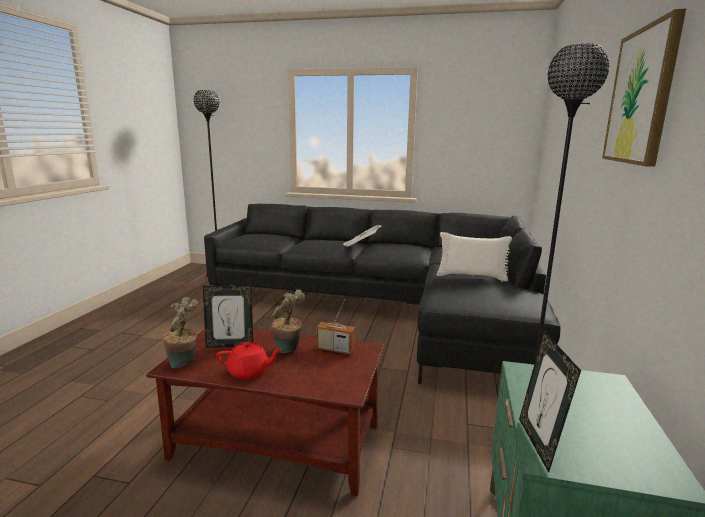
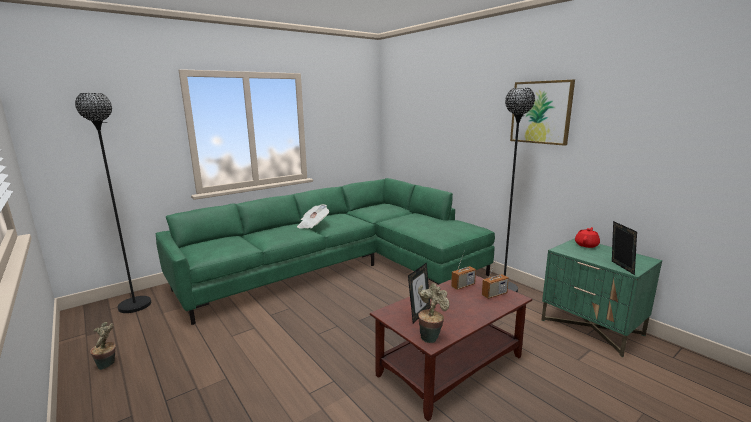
camera: 50 degrees left, 0 degrees up
black sofa [204,204,560,384] -> green sofa [156,178,495,325]
red teapot [216,342,282,379] -> red teapot moved to [575,227,600,248]
potted plant [271,289,305,353] -> potted plant moved to [90,322,116,370]
white pillow [436,232,512,282] -> none
picture frame [519,331,581,473] -> picture frame turned 135 degrees counterclockwise [612,221,637,275]
none -> radio [482,257,509,299]

